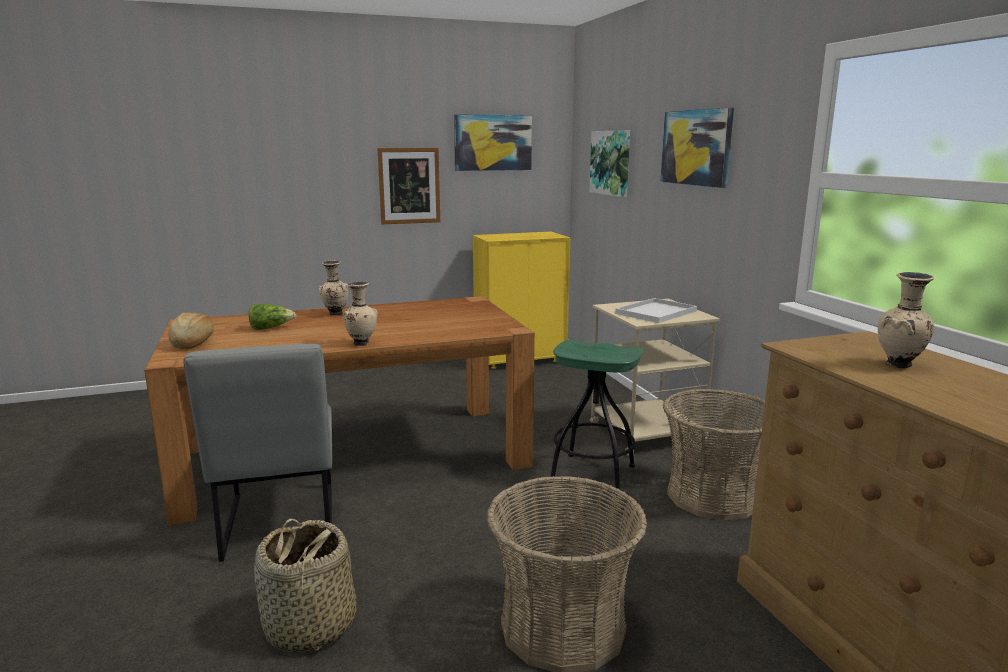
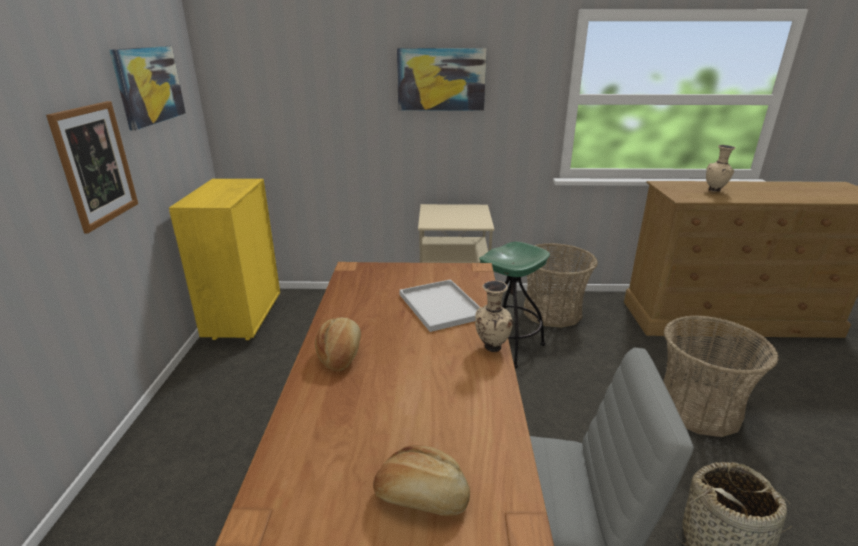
camera: 70 degrees left, 10 degrees up
lettuce [249,304,296,330] -> none
beige vase [319,261,348,315] -> bread [315,318,361,371]
picture [589,130,630,197] -> none
white tray [615,298,697,323] -> white tray moved to [399,279,480,332]

